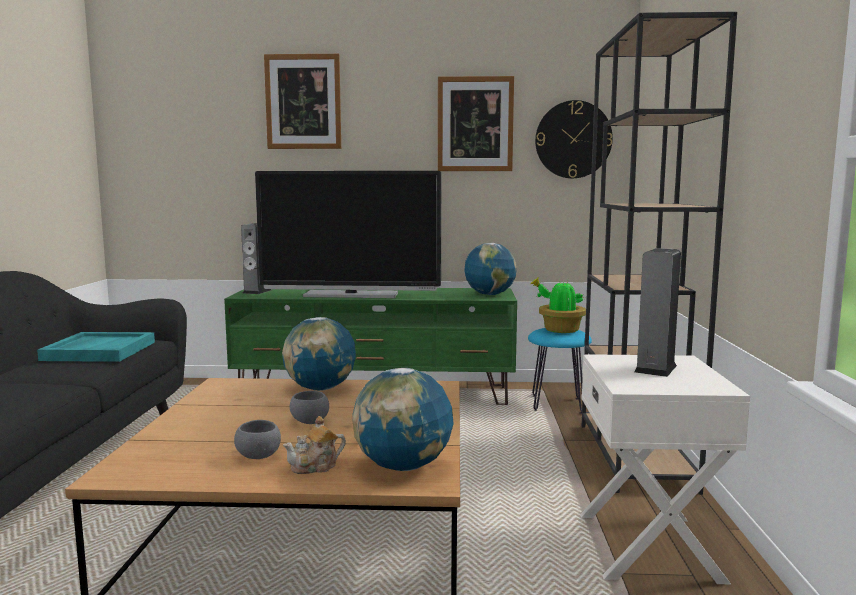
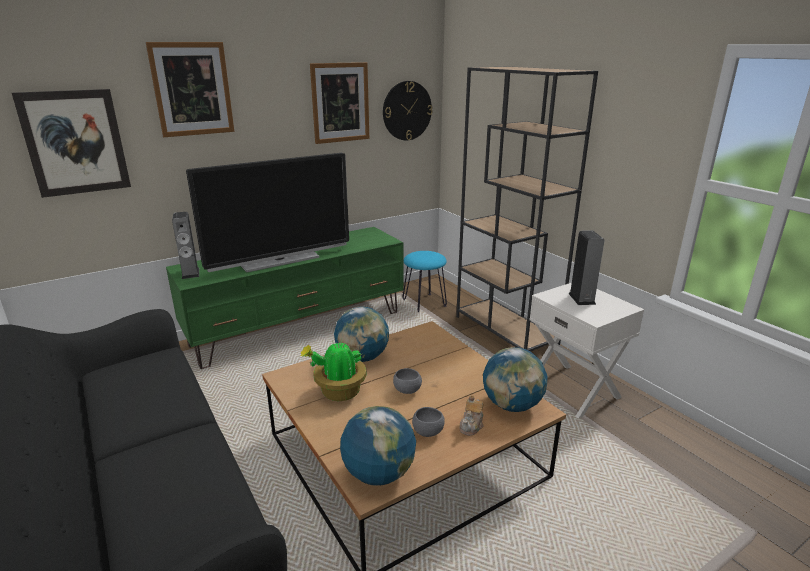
camera: 35 degrees left, 15 degrees up
turquoise tray [37,332,155,362] -> none
globe [464,243,517,295] -> globe moved to [340,406,416,486]
potted plant [531,277,586,333] -> potted plant moved to [301,339,366,401]
none -> picture [12,89,131,198]

